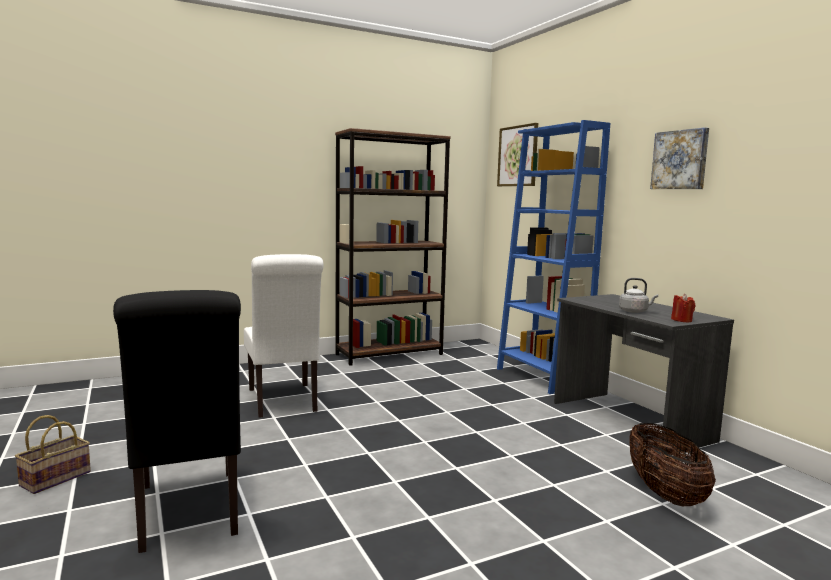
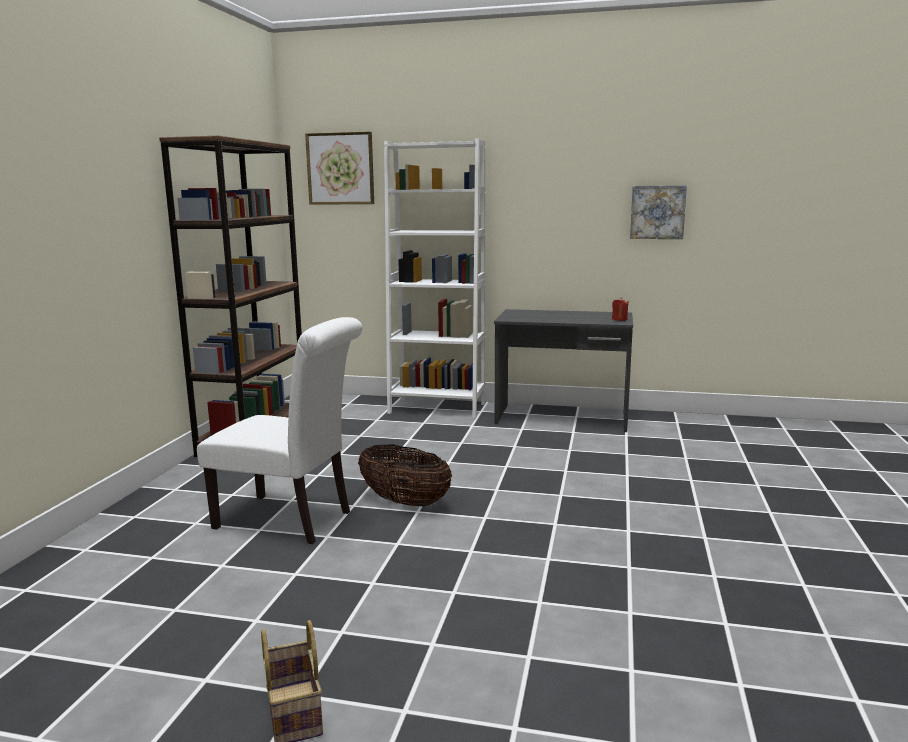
camera: 50 degrees left, 5 degrees up
black chair [113,290,241,553] -> none
blue bookcase [497,120,610,394] -> white bookcase [384,139,486,419]
grey kettle [619,278,658,313] -> none
basket [629,423,716,506] -> basket moved to [358,445,452,507]
picture [650,127,709,189] -> picture moved to [630,185,687,239]

